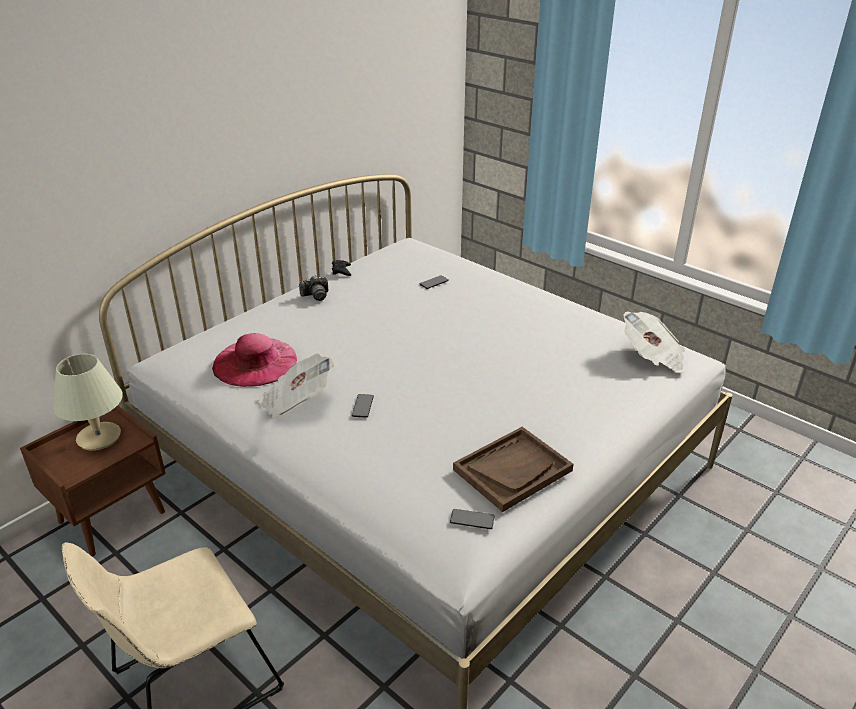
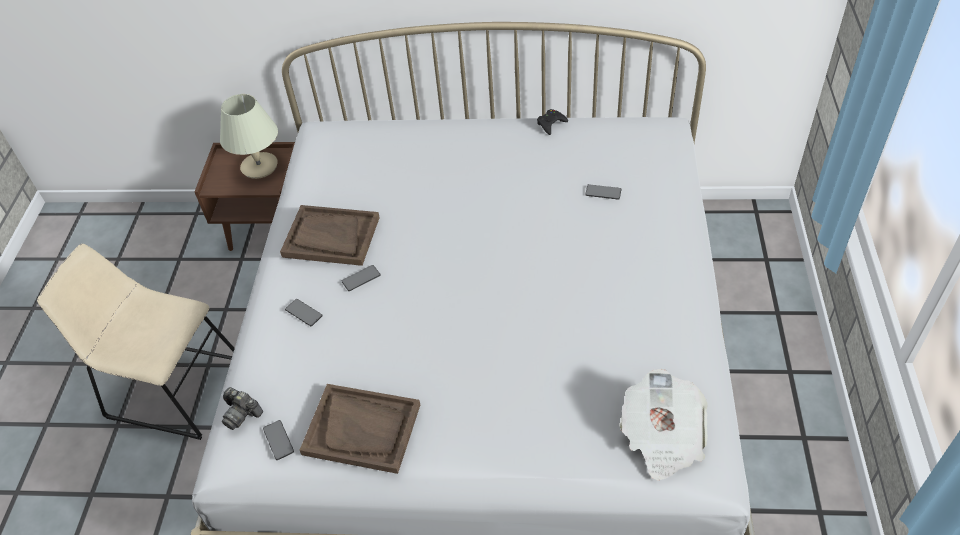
camera: 55 degrees right, 15 degrees up
pink hat [212,333,297,387] -> none
newspaper [258,354,334,419] -> brown tray [280,205,380,266]
camera [299,275,328,301] -> camera moved to [222,387,263,430]
none -> phone [285,299,323,326]

